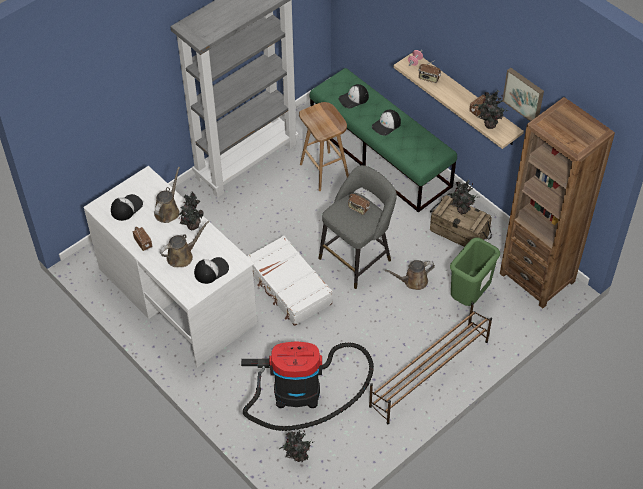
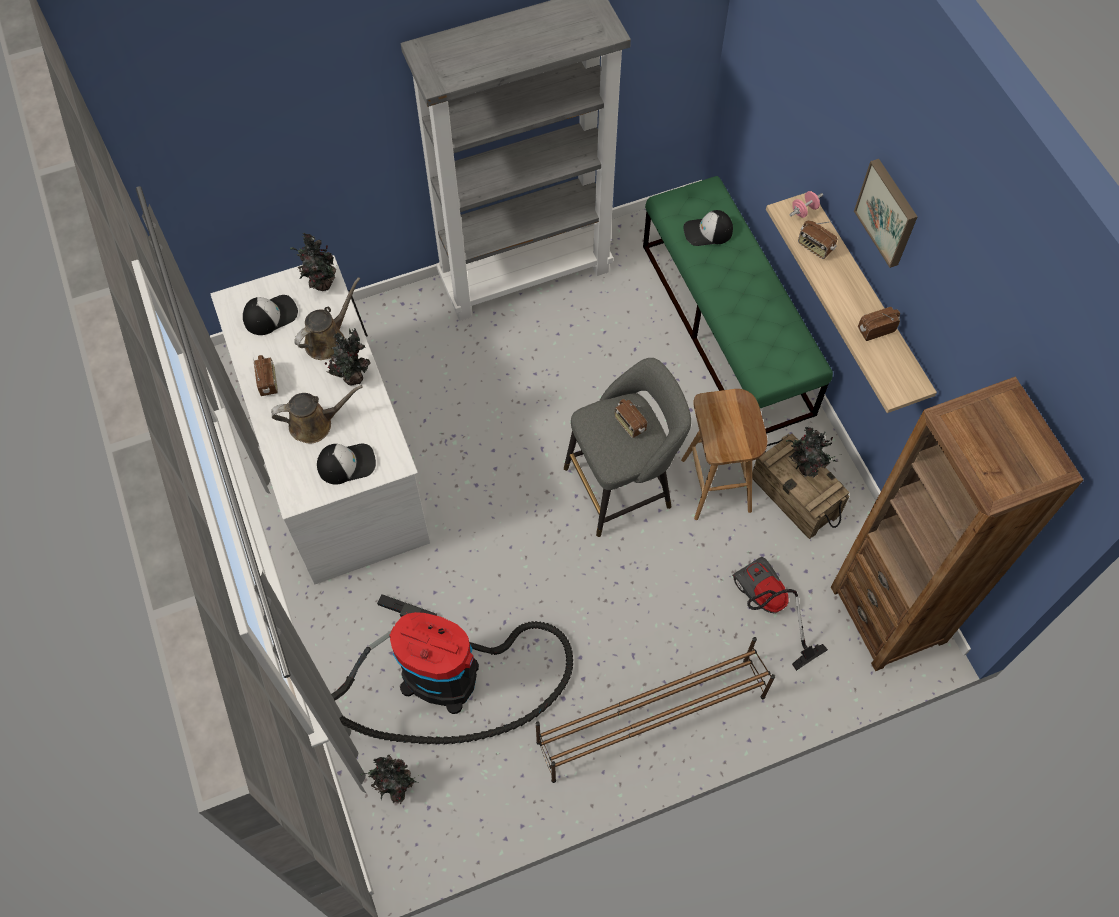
camera: 20 degrees right, 10 degrees up
white suitcase [247,235,333,326] -> none
brown stool [299,102,349,191] -> brown stool moved to [681,389,767,520]
cap [372,110,401,136] -> none
brown watering can [385,260,435,290] -> none
green trash can [450,237,500,306] -> vacuum cleaner [732,557,828,671]
potted plant [474,90,509,129] -> potted plant moved to [290,232,337,291]
picture [503,68,544,121] -> picture moved to [854,159,917,268]

